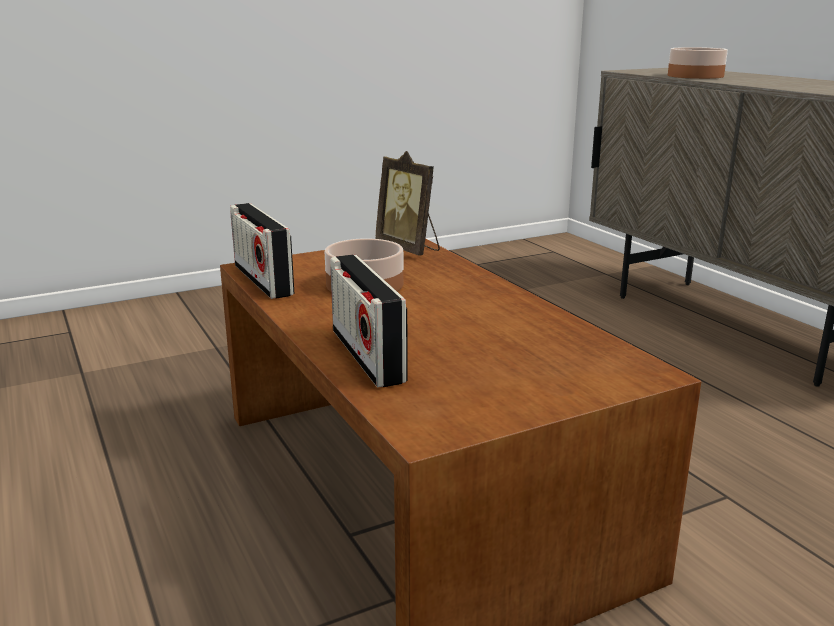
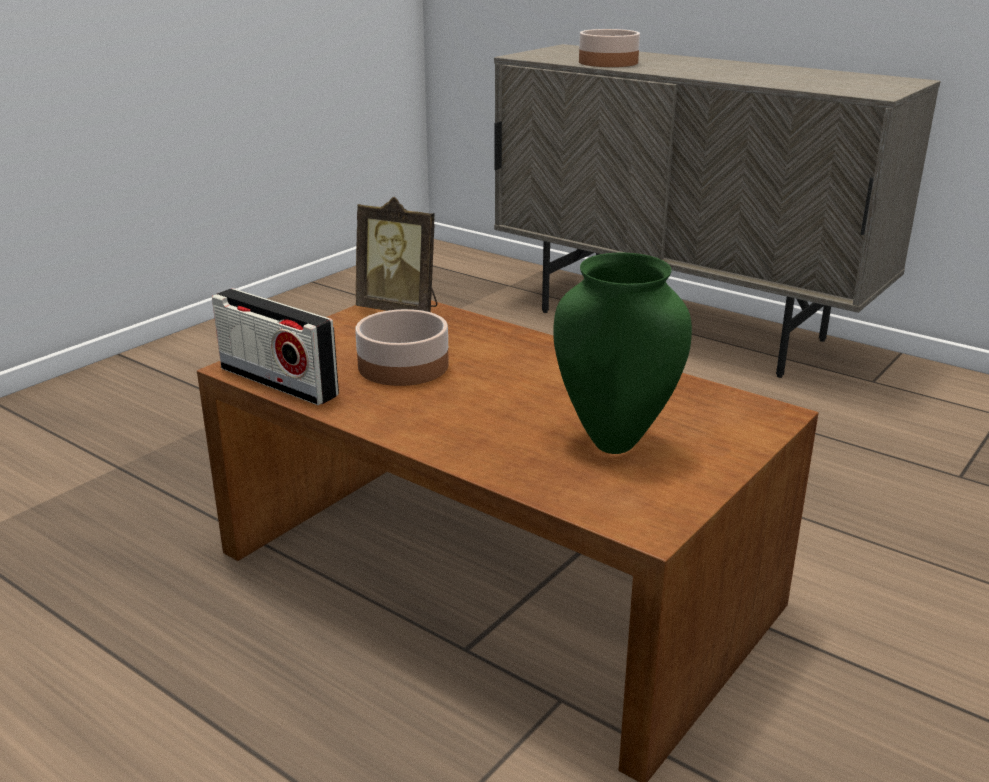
camera: 25 degrees left, 5 degrees up
radio [330,255,408,387] -> none
none -> green vase [553,252,692,454]

